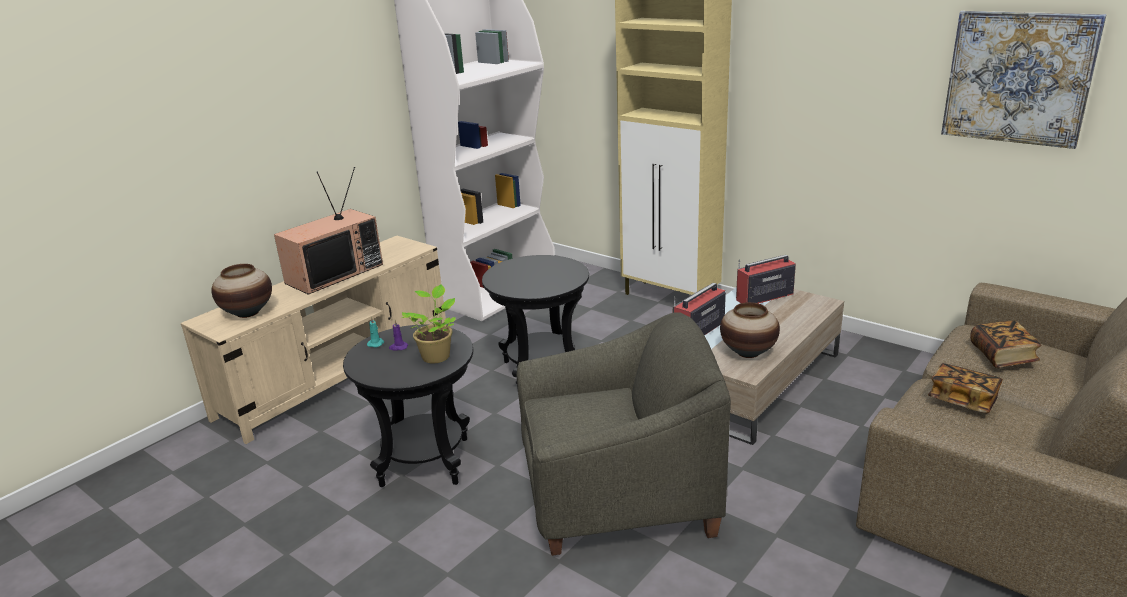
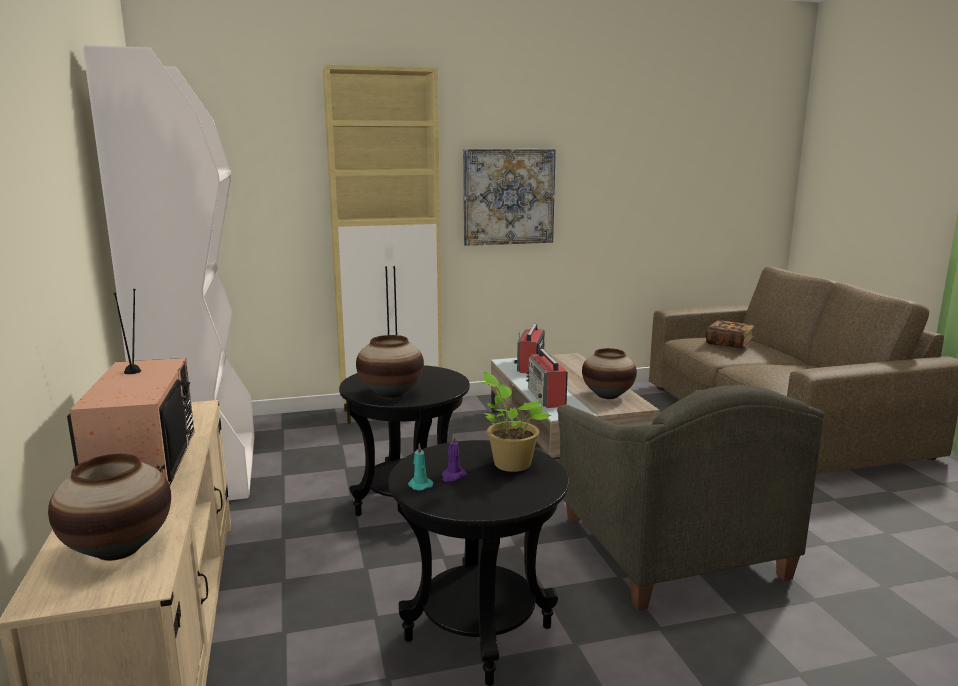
camera: 55 degrees left, 10 degrees down
grey armchair [517,312,731,556] -> grey armchair turned 135 degrees clockwise [557,385,824,611]
book [928,363,1003,413] -> none
picture [941,11,1107,149] -> picture moved to [463,149,556,246]
none -> vase [356,335,424,398]

